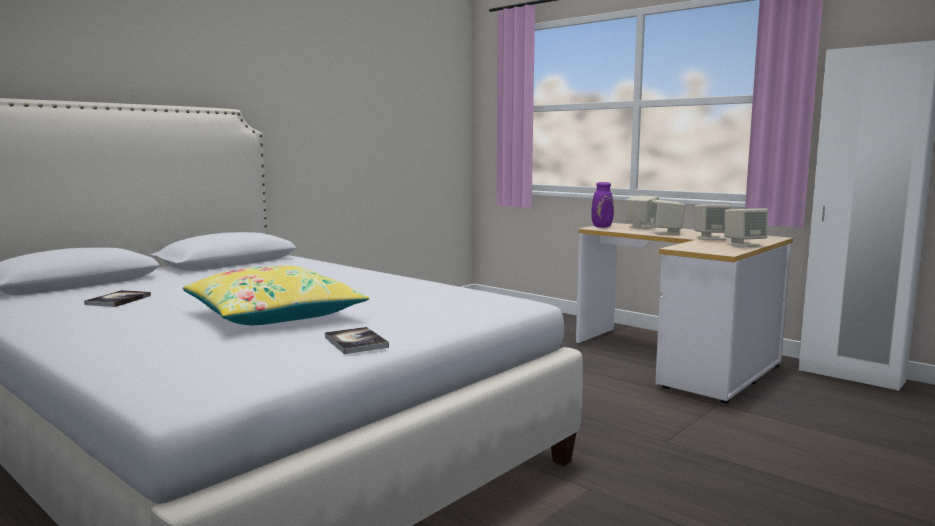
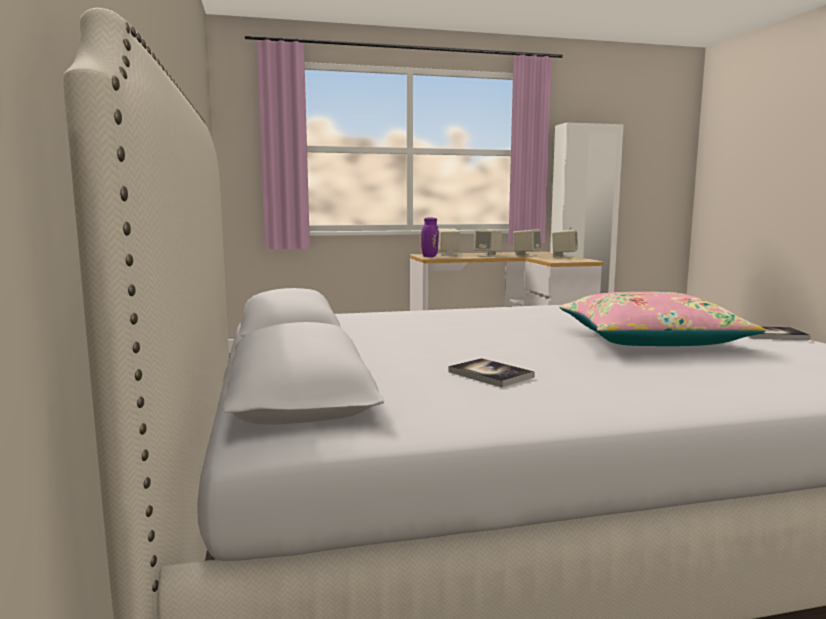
camera: 55 degrees left, 0 degrees up
yellow pillow [183,265,369,325] -> pink pillow [559,292,766,346]

